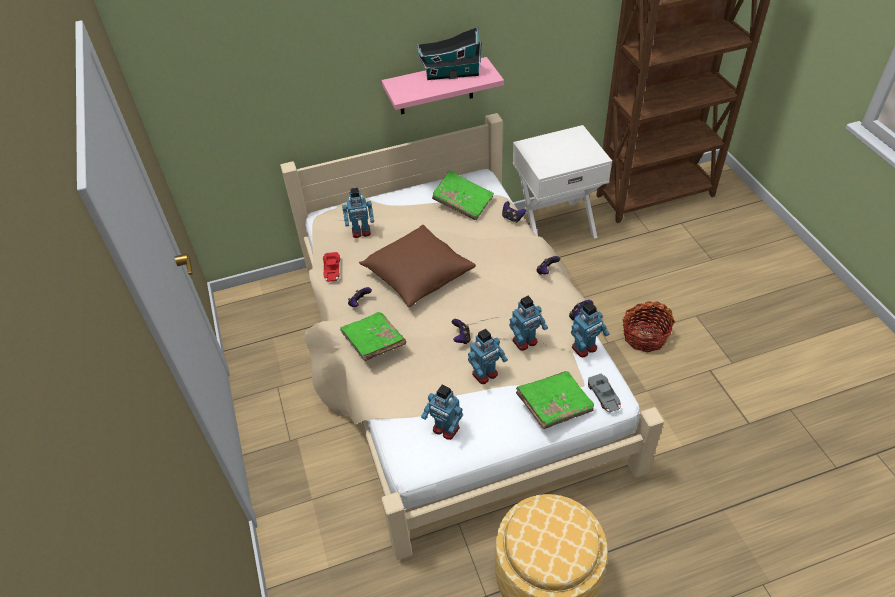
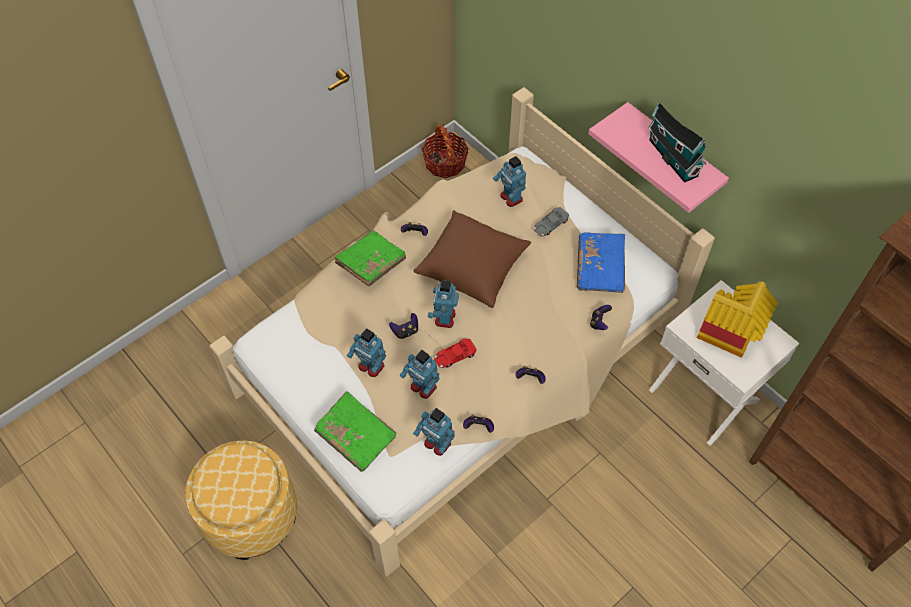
camera: 65 degrees right, 10 degrees up
red toy car [323,252,340,282] -> red toy car moved to [434,339,477,368]
toy robot [421,384,463,440] -> toy robot moved to [428,280,459,328]
green book [432,171,494,220] -> blue book [577,232,625,293]
grey toy car [588,374,621,412] -> grey toy car moved to [534,207,569,237]
basket [623,301,675,353] -> basket moved to [421,124,469,178]
none -> toy house [697,281,778,358]

